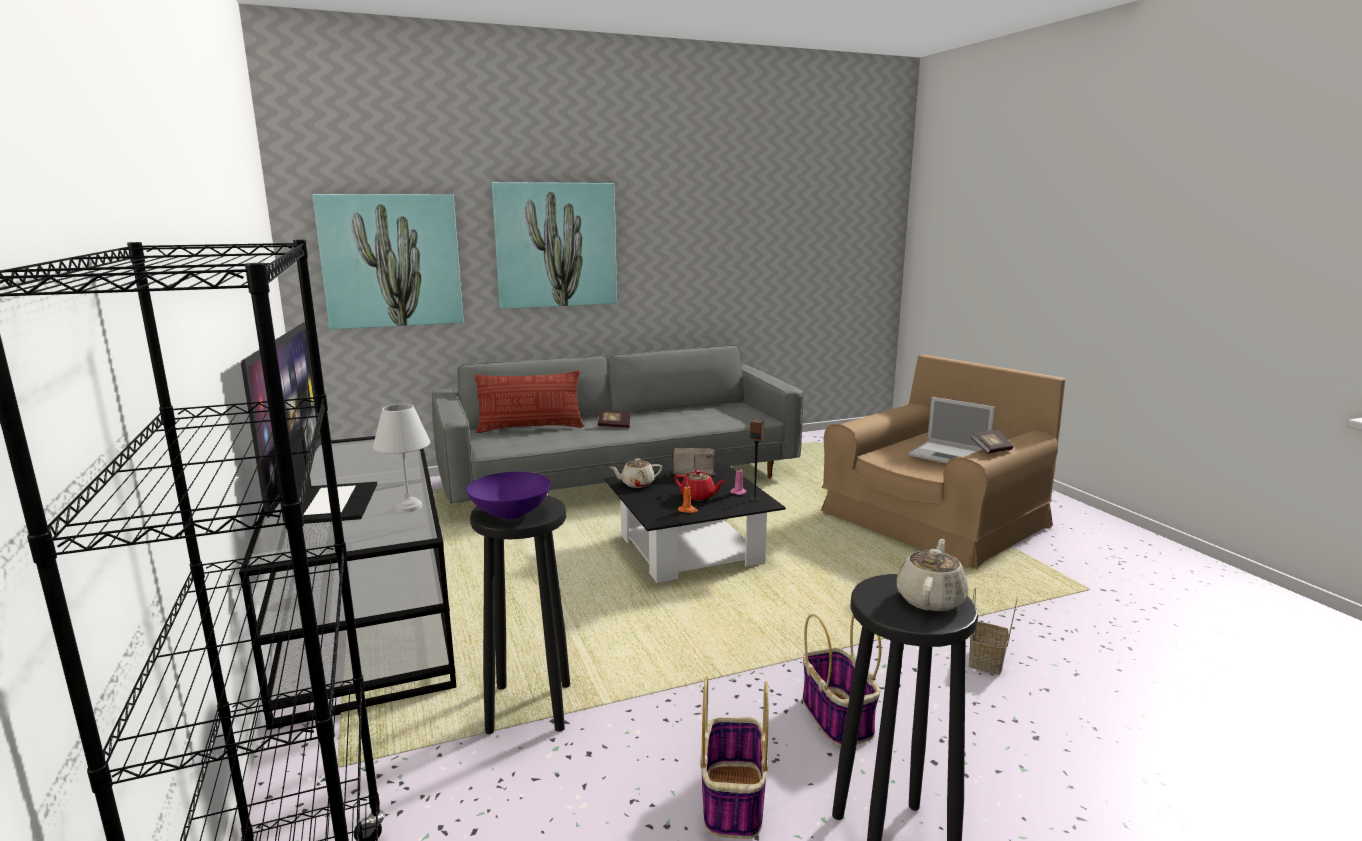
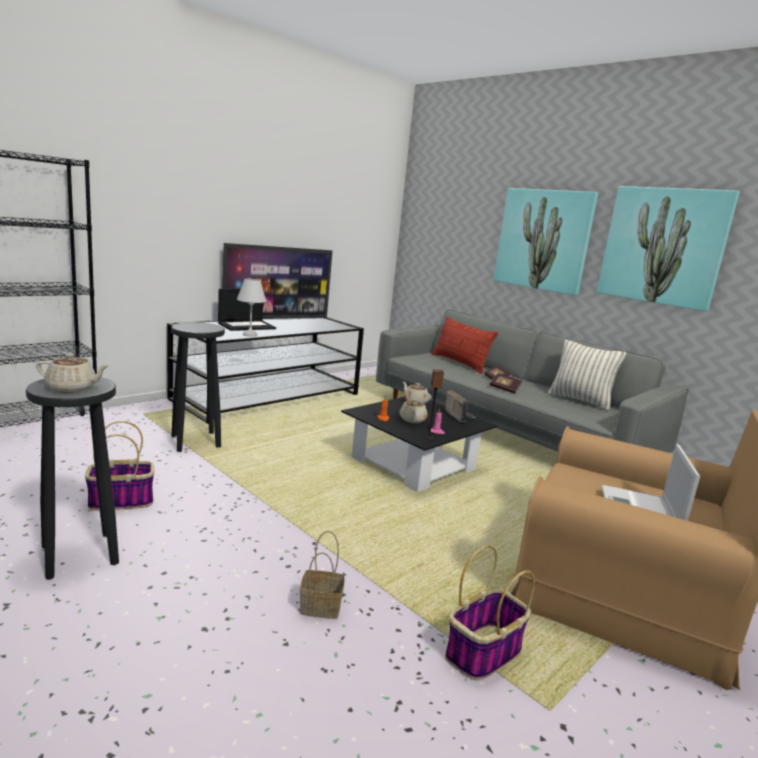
camera: 65 degrees right, 0 degrees up
picture [312,194,463,330] -> picture moved to [597,186,740,311]
purple bowl [466,472,551,520] -> none
red teapot [674,470,725,501] -> beige teapot [399,399,428,423]
basket [803,614,881,747] -> basket moved to [445,545,535,680]
book [971,430,1014,454] -> book moved to [490,373,522,394]
none -> pillow [548,339,626,411]

